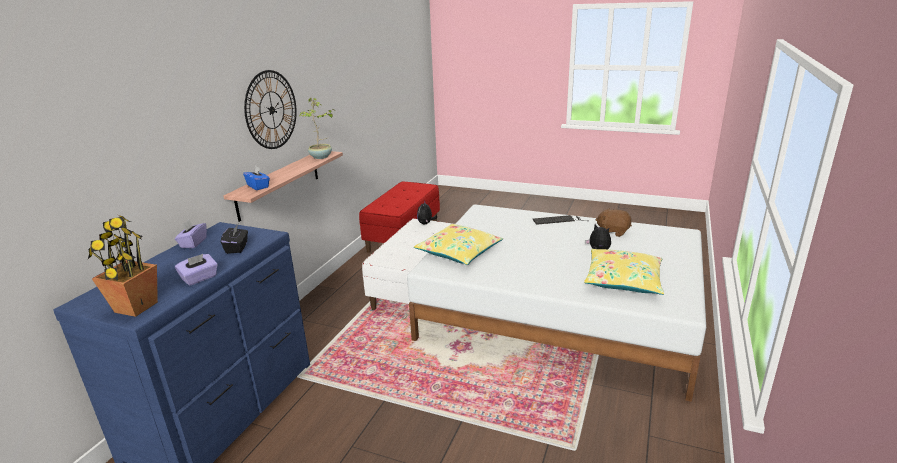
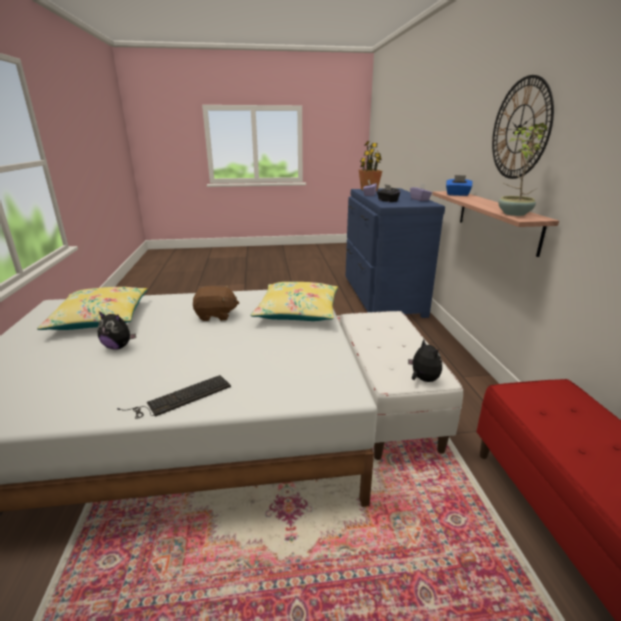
camera: 150 degrees right, 0 degrees up
brown plush toy [595,208,632,237] -> brown plush toy moved to [193,285,240,321]

